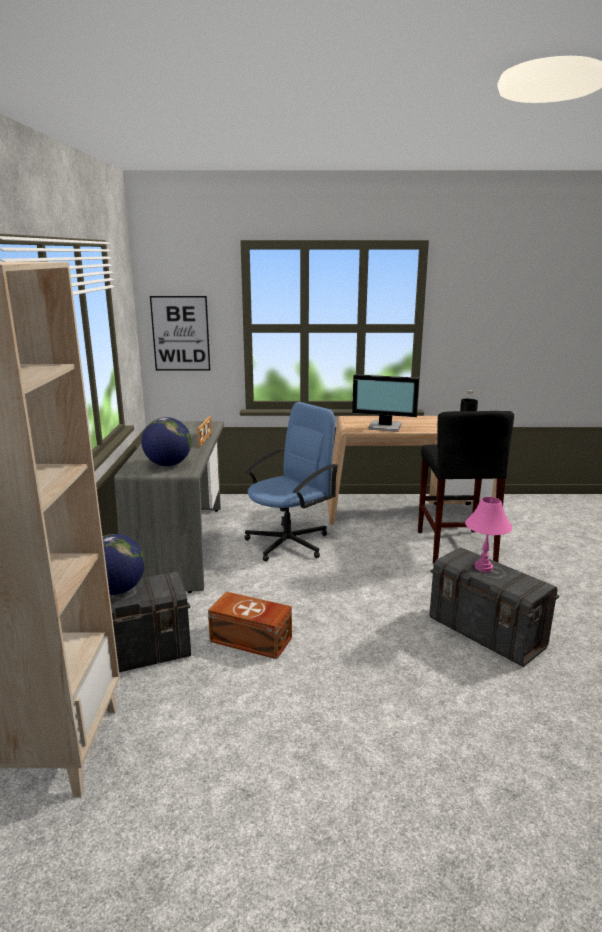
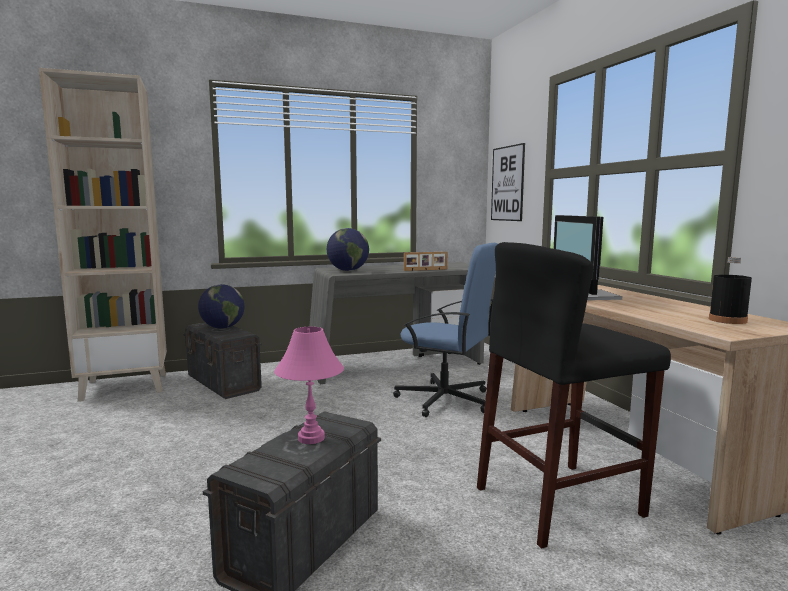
camera: 70 degrees right, 10 degrees down
brown storage box [208,592,292,659] -> none

